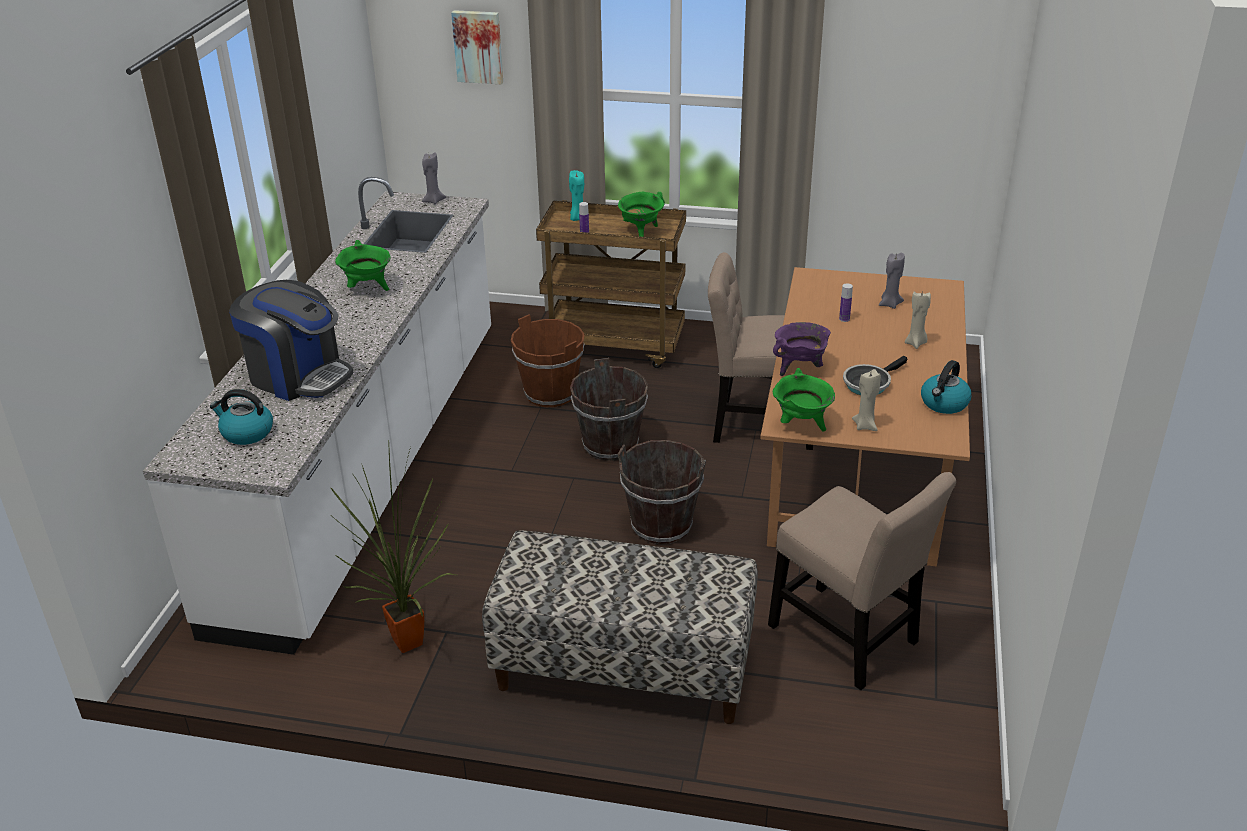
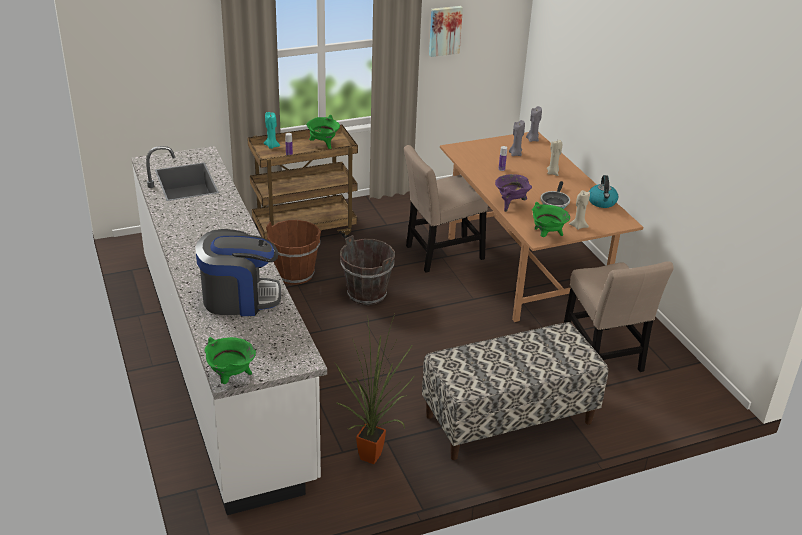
camera: 35 degrees left, 0 degrees up
kettle [210,389,273,445] -> none
green cooking pot [335,240,391,291] -> green cooking pot moved to [204,337,256,384]
grey candle [422,152,446,204] -> grey candle moved to [526,106,542,142]
picture [451,10,503,84] -> picture moved to [429,6,463,57]
brown bucket [618,440,706,544] -> none
beige chair [768,472,956,690] -> beige chair turned 60 degrees clockwise [564,261,674,372]

